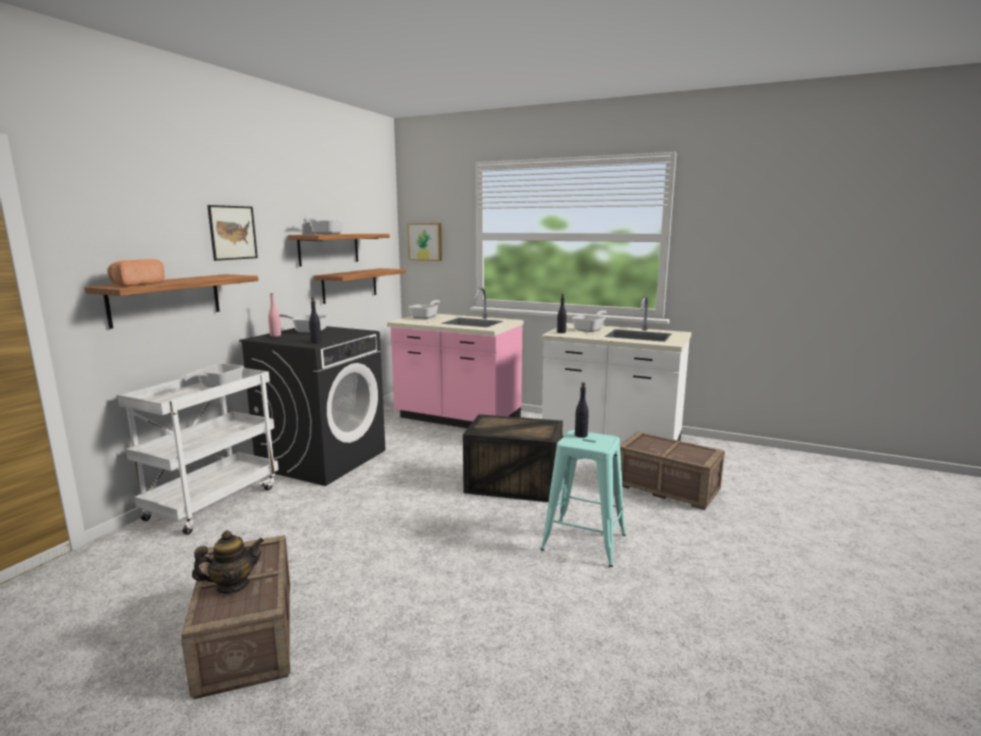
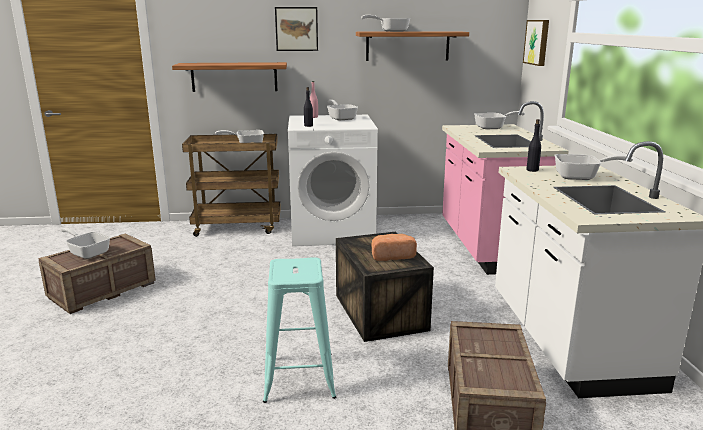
camera: 60 degrees right, 5 degrees up
bread [107,259,165,286] -> bread moved to [371,234,417,261]
white cart [117,368,279,535] -> brown cart [182,134,281,237]
teapot [192,530,264,594] -> frying pan [61,228,110,259]
black washing machine [239,326,386,486] -> white washing machine [288,115,378,246]
shelf [314,268,406,304] -> none
black bottle [575,382,589,438] -> none

